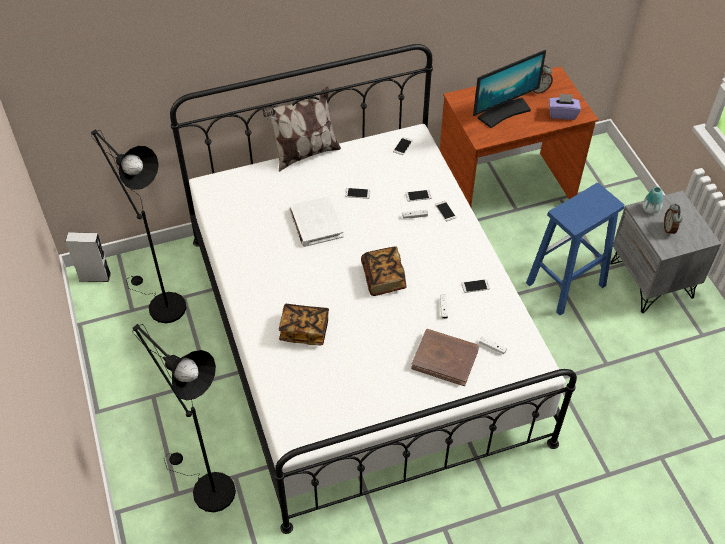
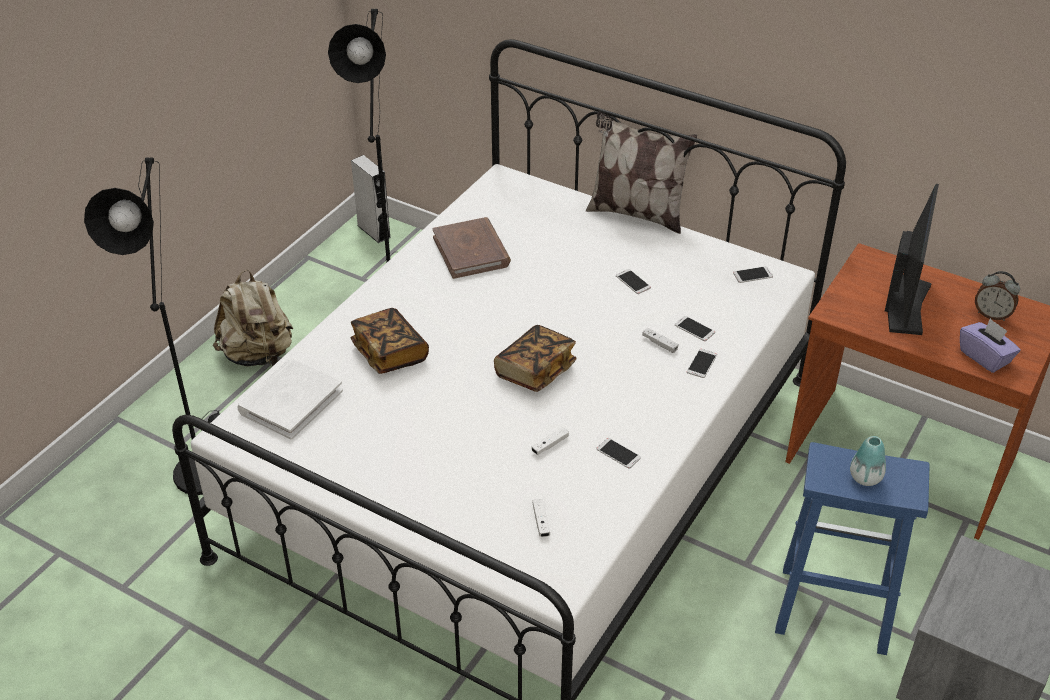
camera: 50 degrees right, 10 degrees down
white book [289,196,344,247] -> white book moved to [237,359,343,440]
brown book [411,329,479,386] -> brown book moved to [433,217,511,279]
monitor [473,50,546,128] -> monitor turned 90 degrees counterclockwise [885,184,939,335]
vase [643,187,663,214] -> vase moved to [850,436,886,486]
alarm clock [664,204,683,235] -> none
none -> beige backpack [213,270,293,368]

